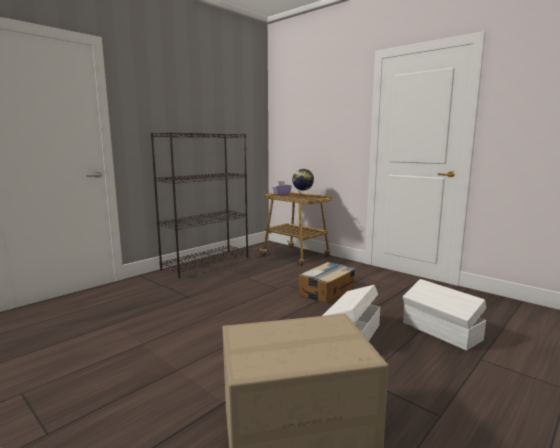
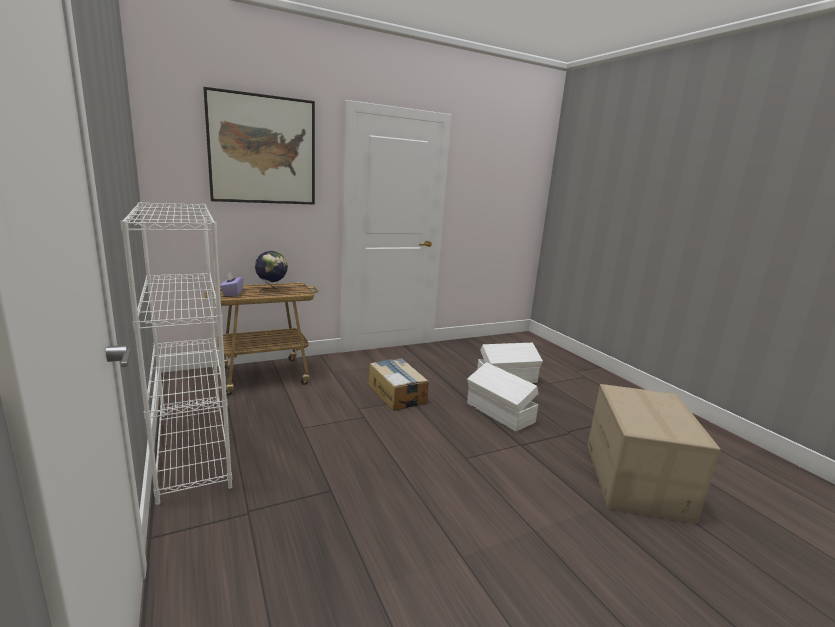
camera: 70 degrees left, 5 degrees up
black bookcase [151,132,248,278] -> white bookcase [120,202,232,505]
none -> picture [203,87,315,205]

